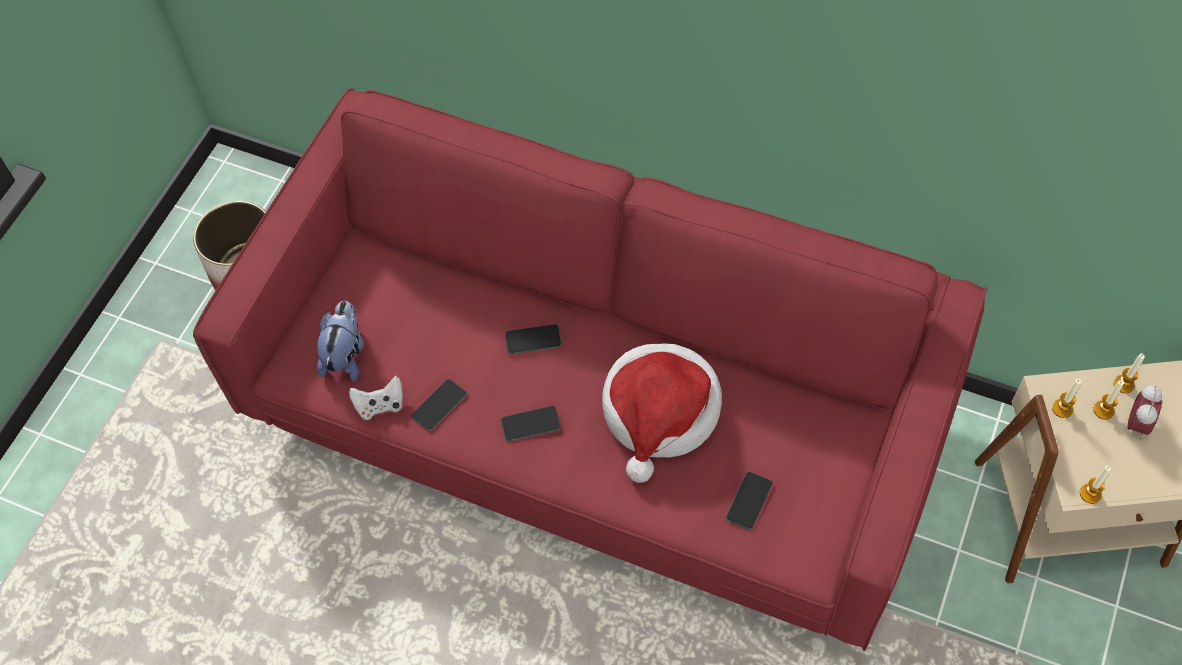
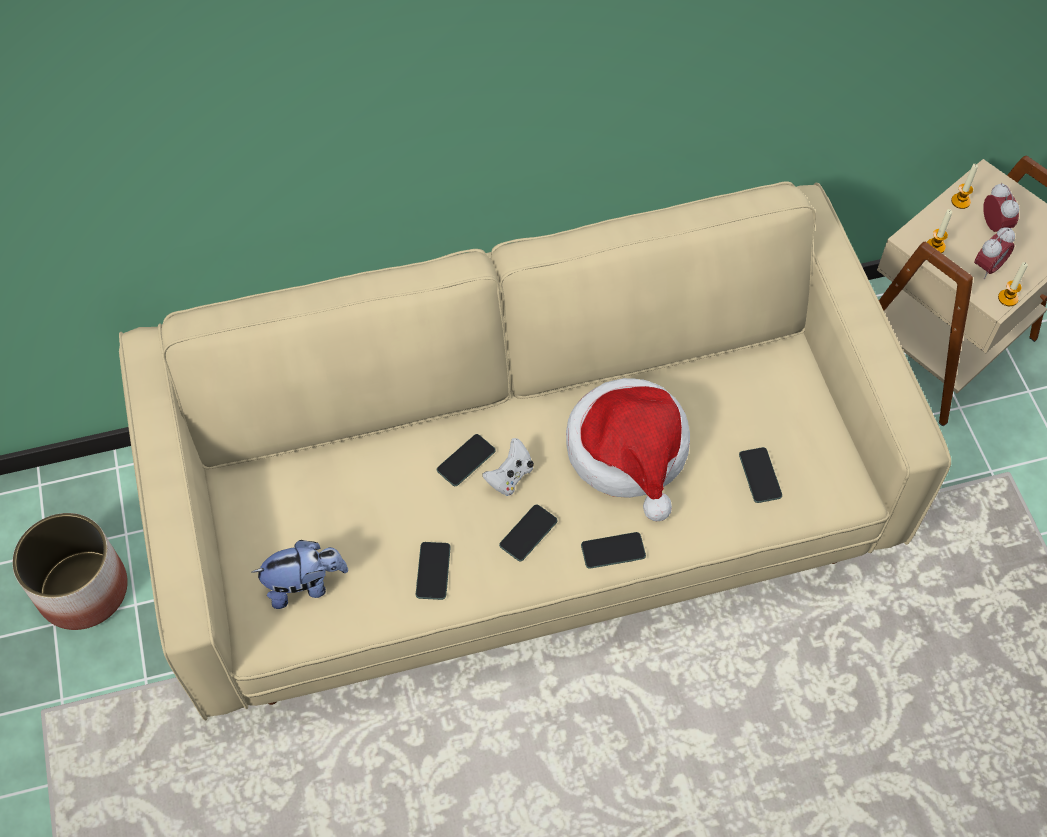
camera: 40 degrees left, 0 degrees up
red sofa [193,88,987,651] -> beige sofa [119,181,951,720]
plush toy [317,301,364,382] -> plush toy turned 105 degrees clockwise [252,540,348,609]
white game controller [349,376,403,420] -> white game controller moved to [482,438,534,496]
candle [1093,380,1124,419] -> none
none -> phone [581,532,646,569]
none -> alarm clock [974,227,1015,279]

